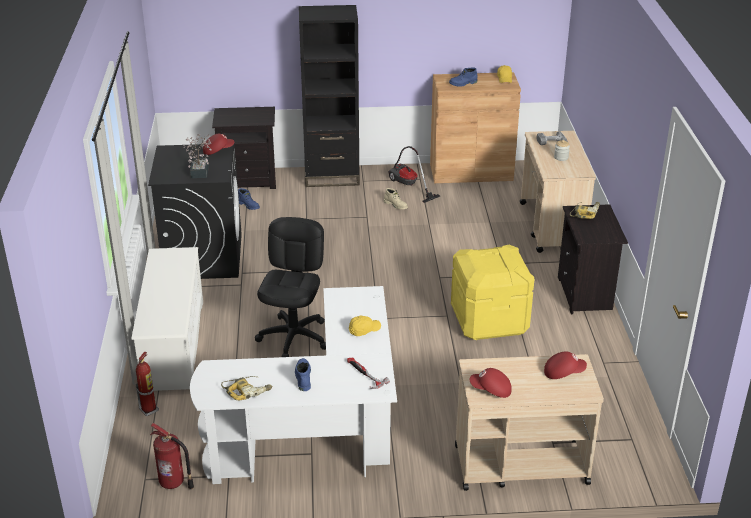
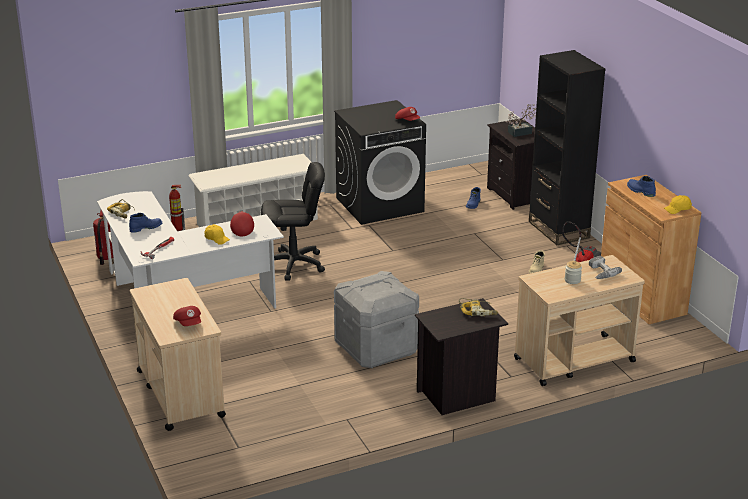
camera: 70 degrees right, 5 degrees down
potted plant [184,134,212,178] -> potted plant moved to [506,104,536,137]
yellow storage box [451,245,535,340] -> grey storage box [334,271,419,368]
red cap [469,368,512,398] -> red cap moved to [230,212,254,236]

